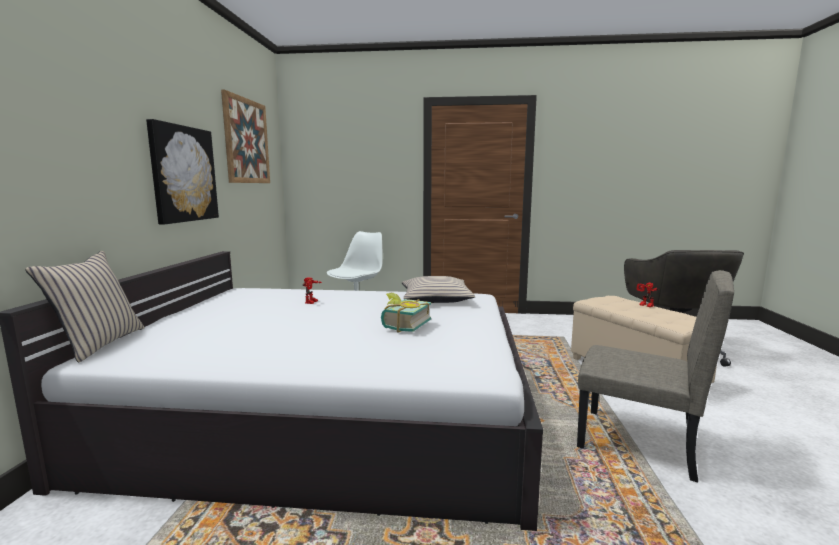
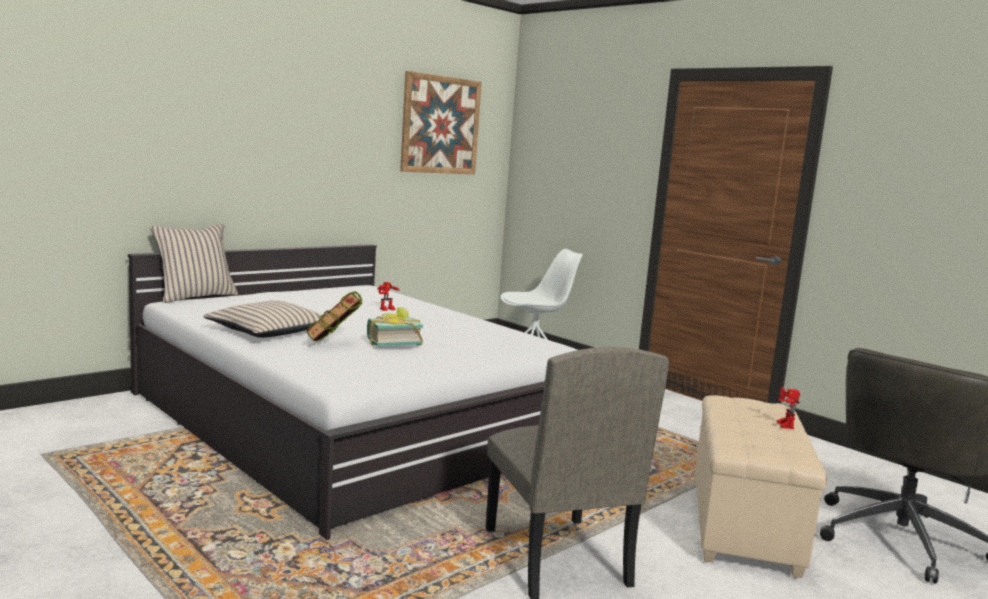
camera: 40 degrees right, 0 degrees up
picture [146,119,219,225] -> none
beige pillow [402,276,475,303] -> beige pillow moved to [203,301,323,338]
none -> book [306,291,362,341]

